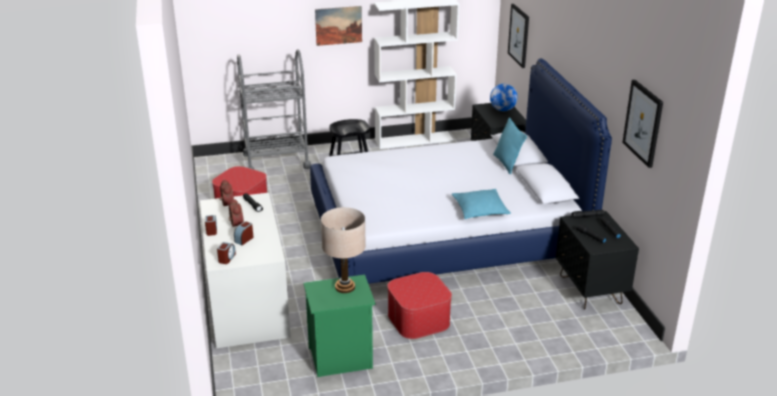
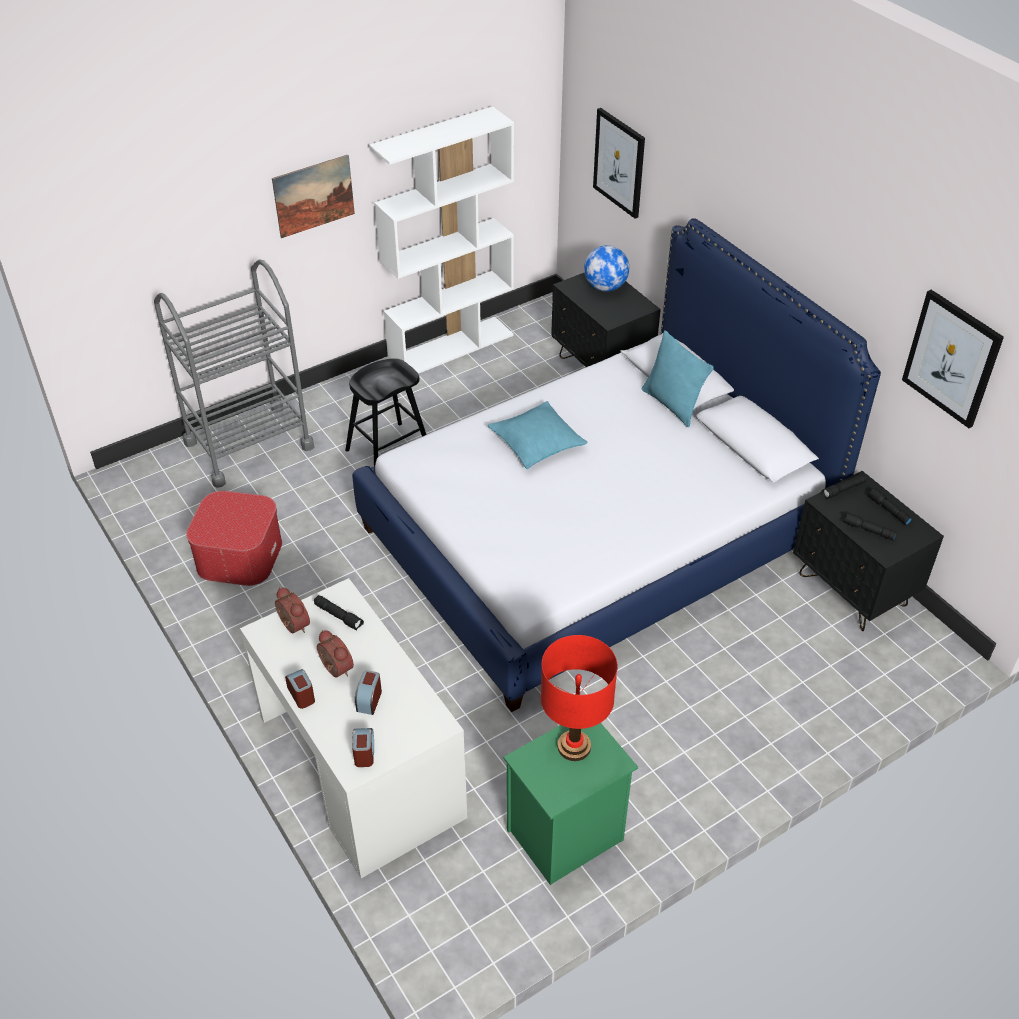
camera: 20 degrees left, 15 degrees up
beige table lamp [321,207,366,293] -> red table lamp [541,635,618,761]
ottoman [387,272,452,339] -> none
turquoise pillow [452,189,511,219] -> turquoise pillow moved to [488,401,588,469]

